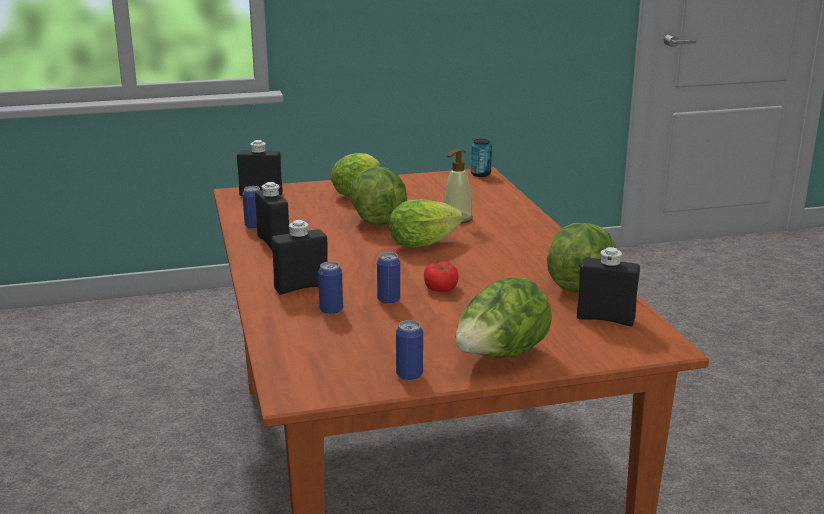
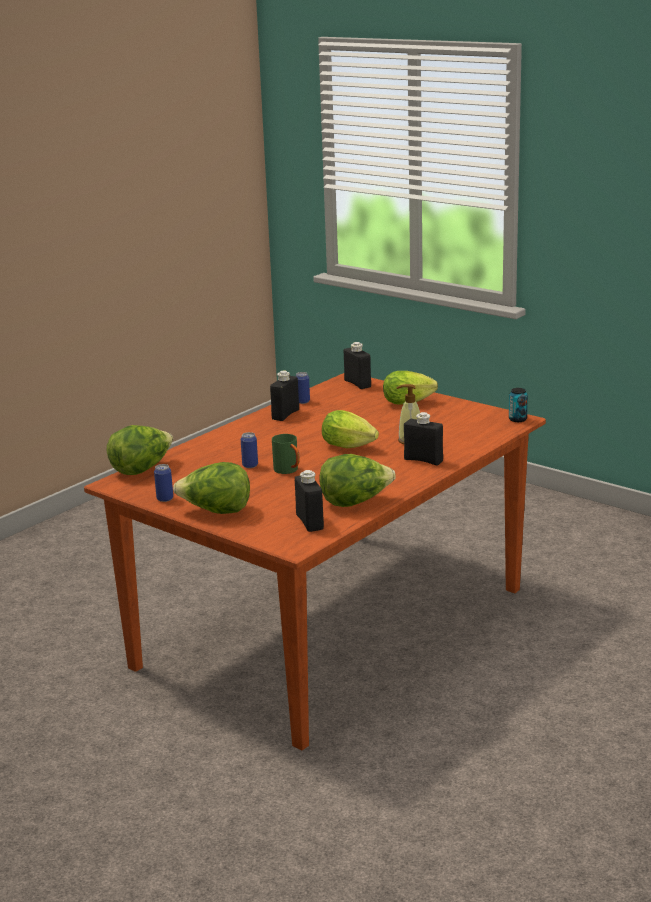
camera: 55 degrees right, 0 degrees up
black bottle [271,220,328,295] -> black bottle moved to [404,412,443,466]
can [318,262,343,314] -> none
lettuce [350,166,407,226] -> lettuce moved to [107,425,173,475]
tomato [424,261,459,292] -> green mug [272,434,300,474]

